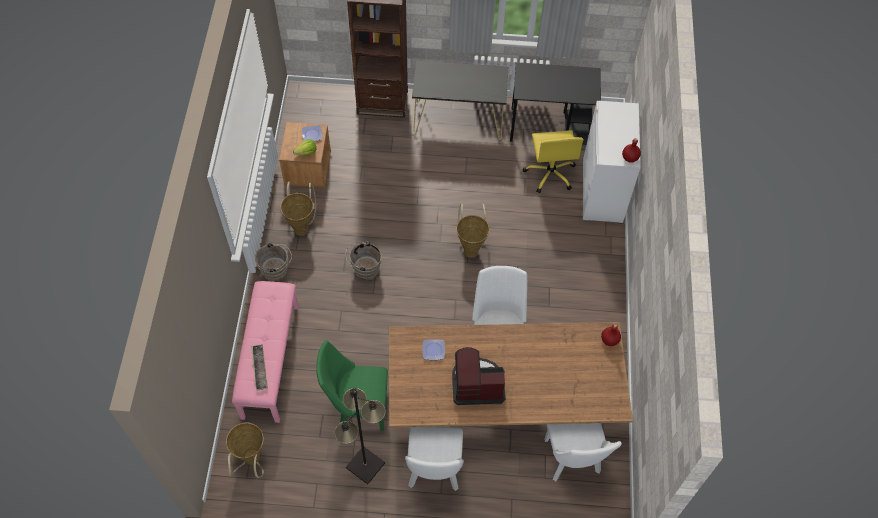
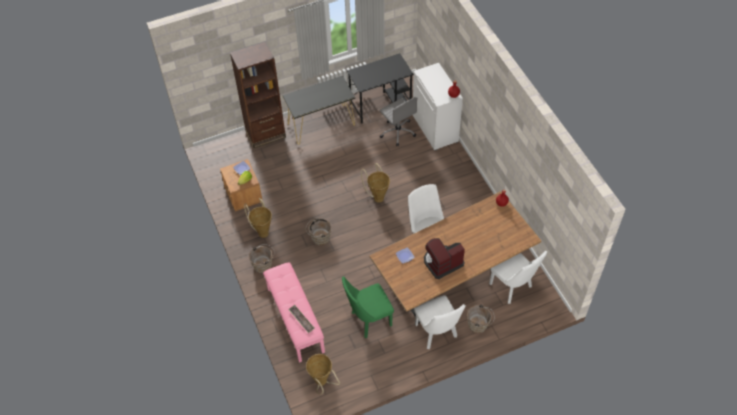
camera: 25 degrees left, 5 degrees down
black floor lamp [334,388,386,485] -> none
yellow office chair [523,130,584,193] -> grey office chair [379,97,417,146]
none -> brown bucket [467,304,494,333]

